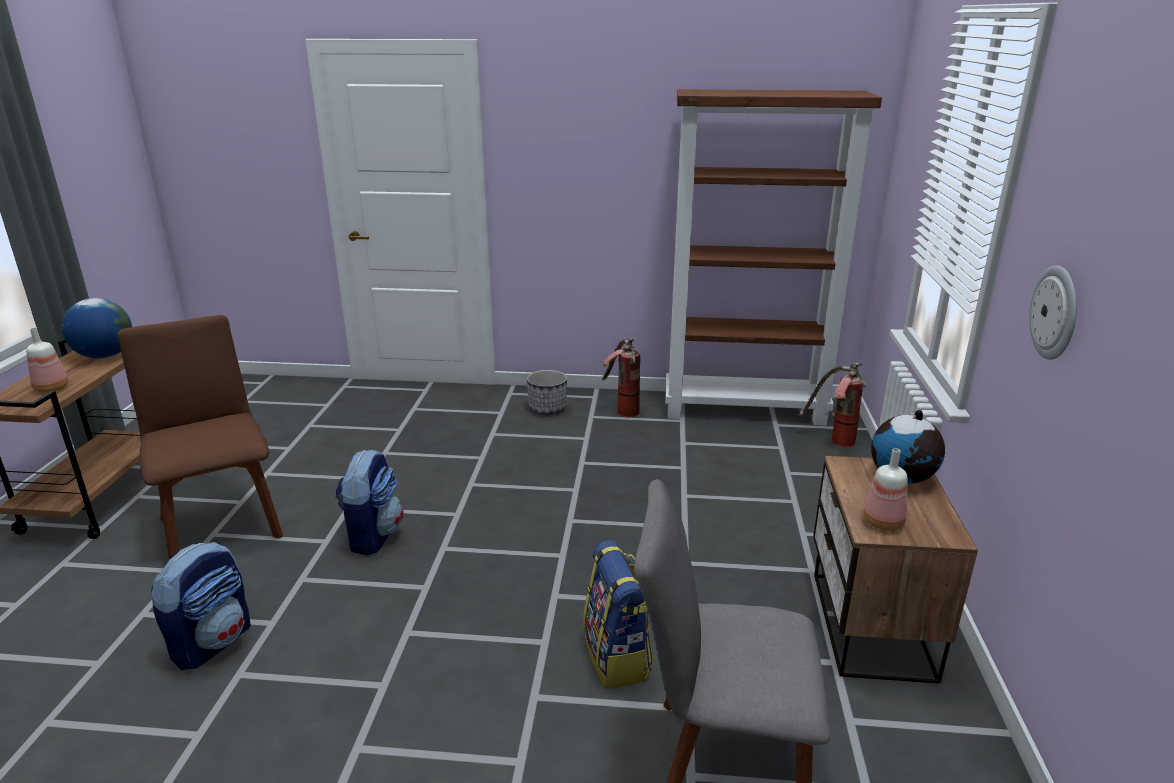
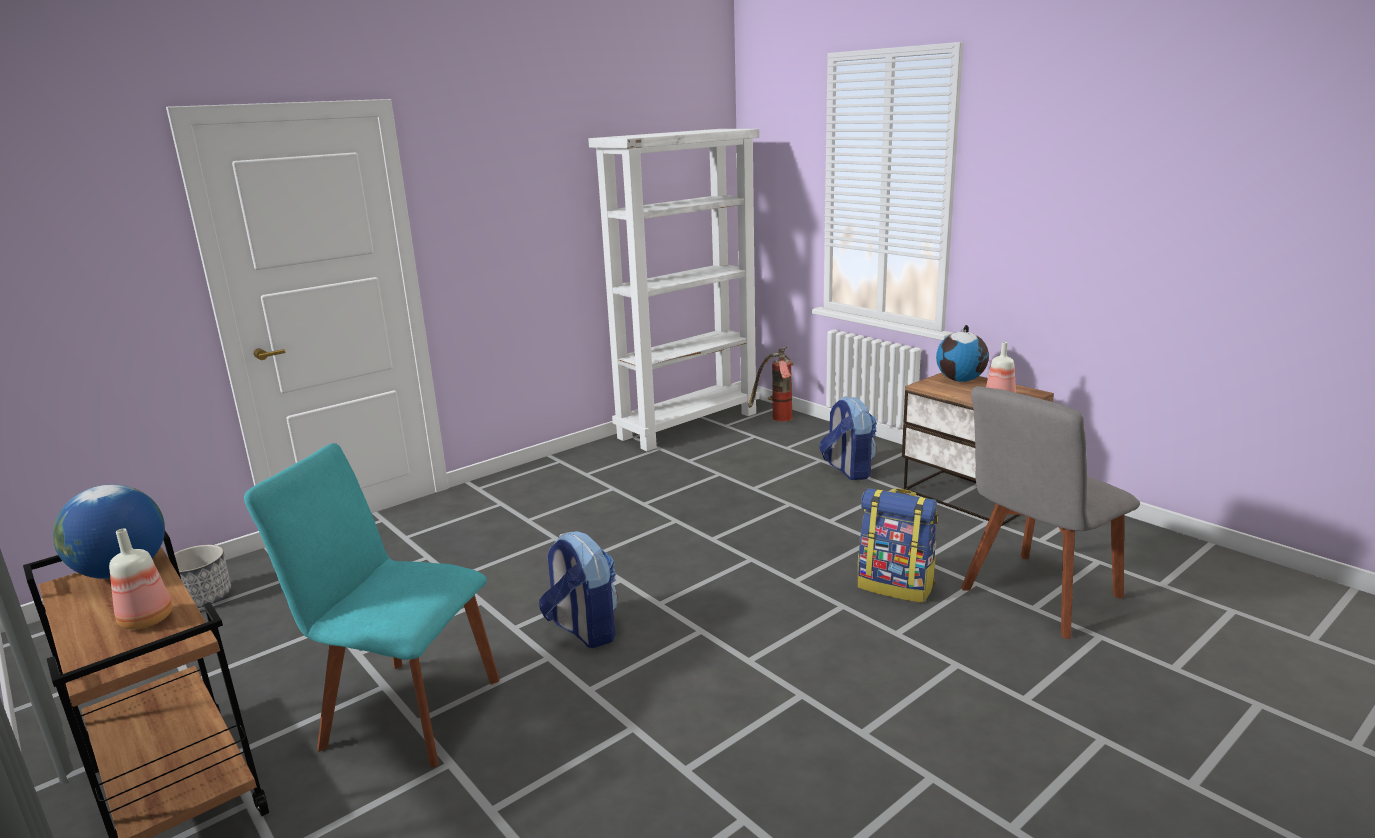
camera: 45 degrees left, 5 degrees down
brown chair [118,315,283,560] -> turquoise chair [244,443,499,768]
backpack [151,542,251,670] -> backpack moved to [820,396,877,480]
planter [527,370,567,414] -> planter moved to [168,545,231,608]
fire extinguisher [602,338,640,417] -> none
brown bookcase [665,89,882,426] -> white bookcase [588,129,760,451]
wall clock [1029,266,1077,360] -> none

